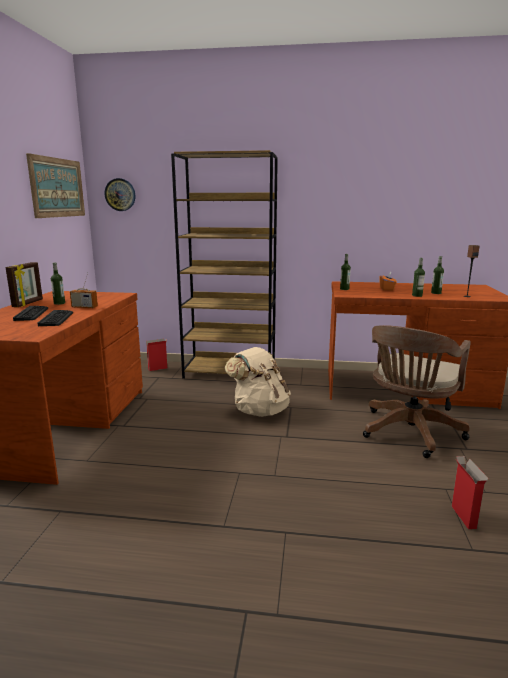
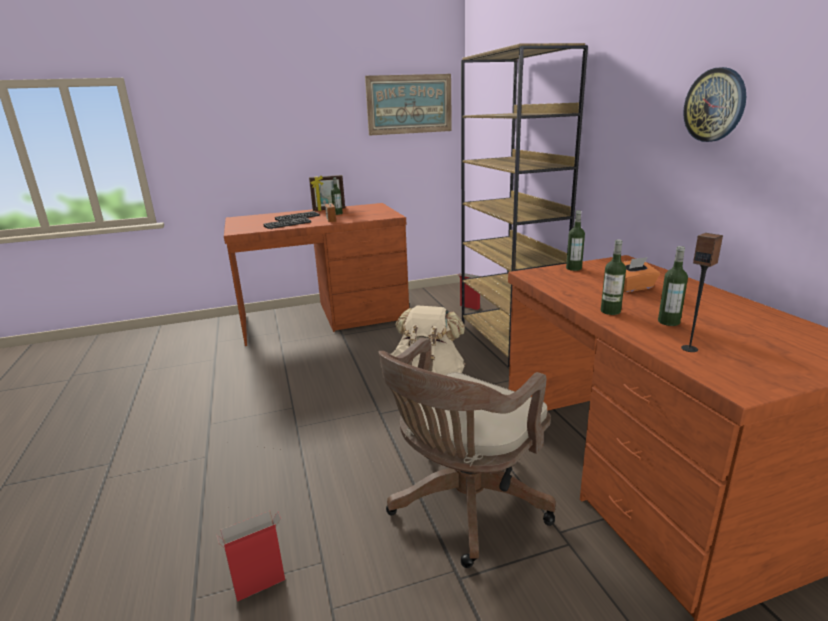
camera: 65 degrees right, 5 degrees up
wall clock [105,178,135,211] -> wall clock moved to [683,67,746,142]
brown office chair [363,325,471,458] -> brown office chair turned 60 degrees counterclockwise [379,338,556,568]

